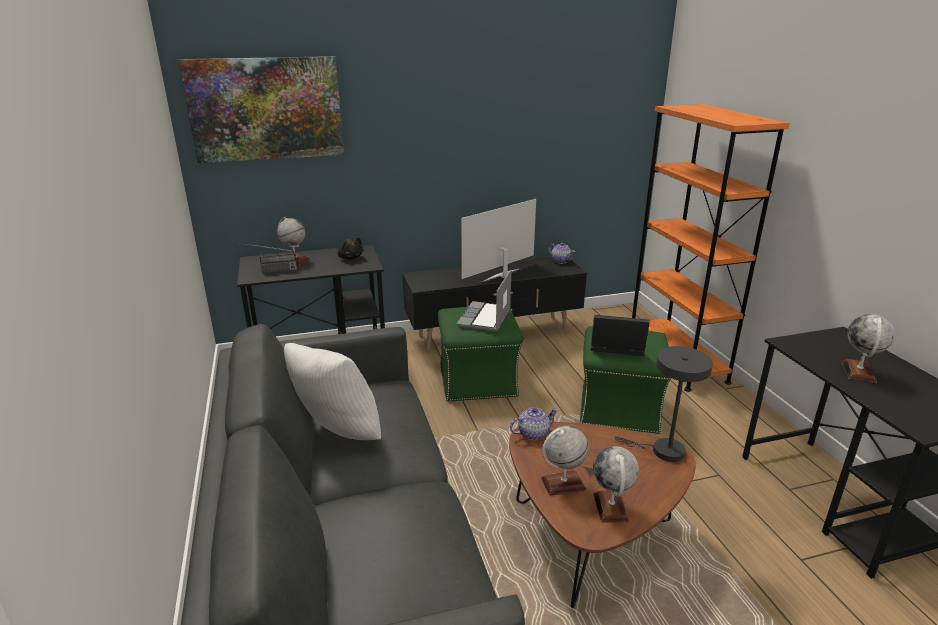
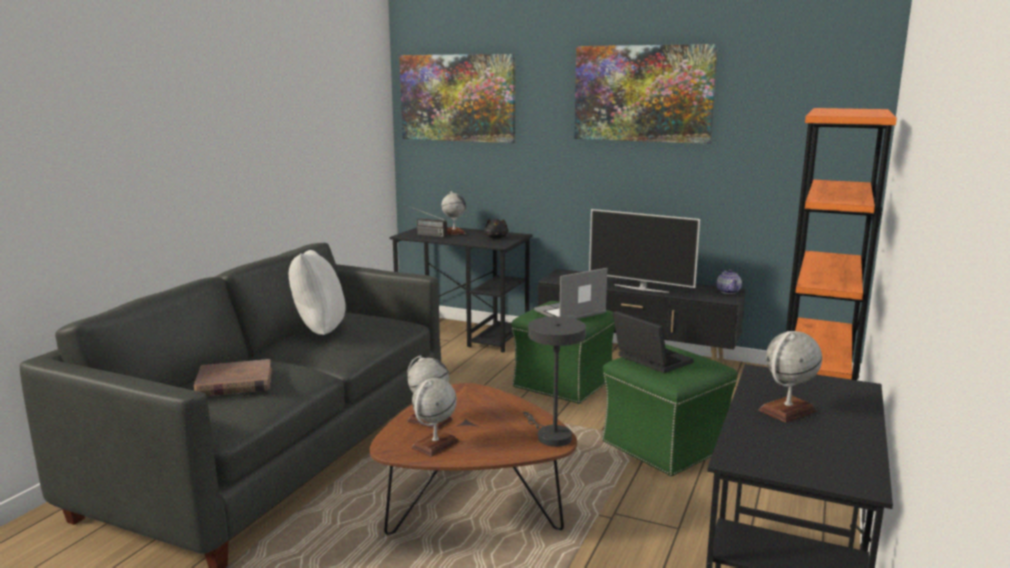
camera: 40 degrees right, 10 degrees down
television [461,199,536,282] -> television turned 150 degrees counterclockwise [589,209,700,293]
teapot [510,407,558,440] -> none
none -> brown book [194,359,272,396]
none -> picture [574,44,718,144]

